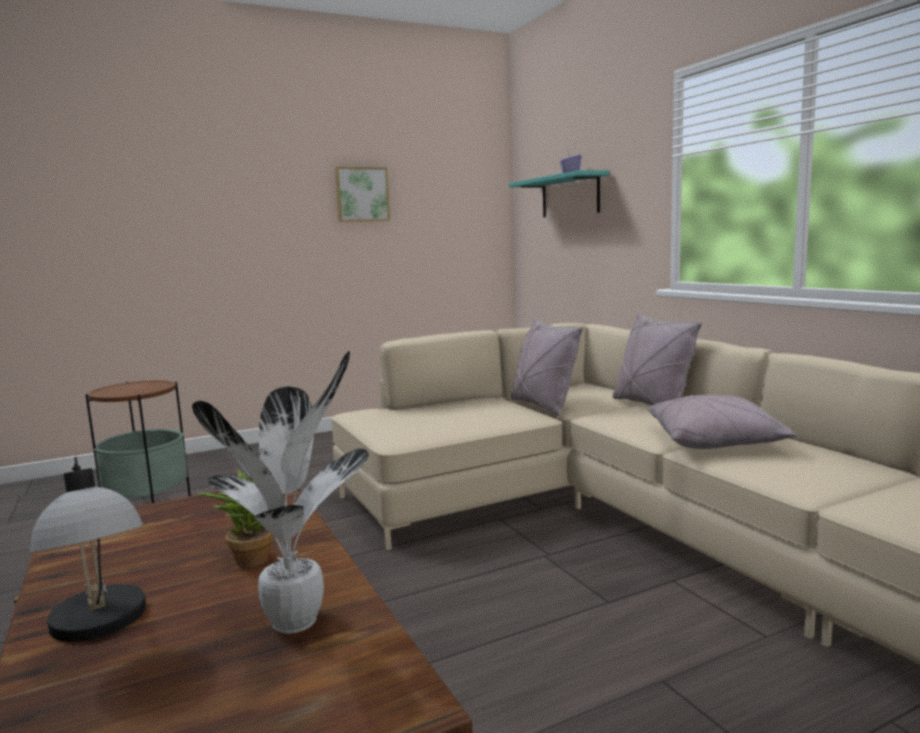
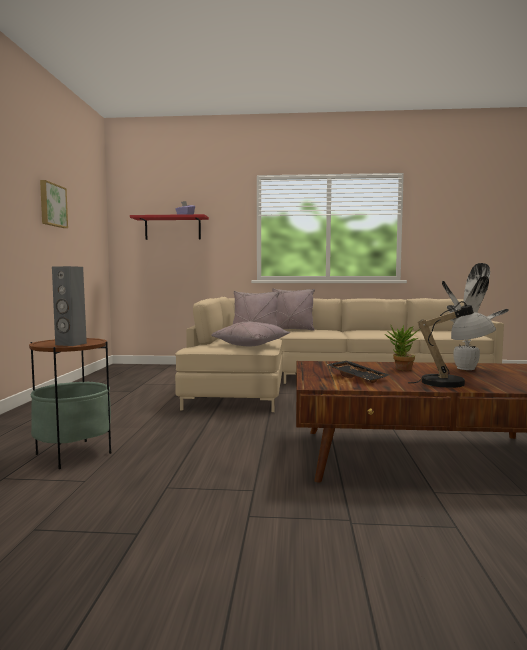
camera: 60 degrees left, 5 degrees down
turquoise shelf [509,170,609,218] -> red shelf [130,214,209,240]
purple pillow [648,395,797,449] -> purple pillow moved to [211,322,290,346]
none -> grey speaker [52,266,87,346]
none -> black tray [326,361,389,383]

